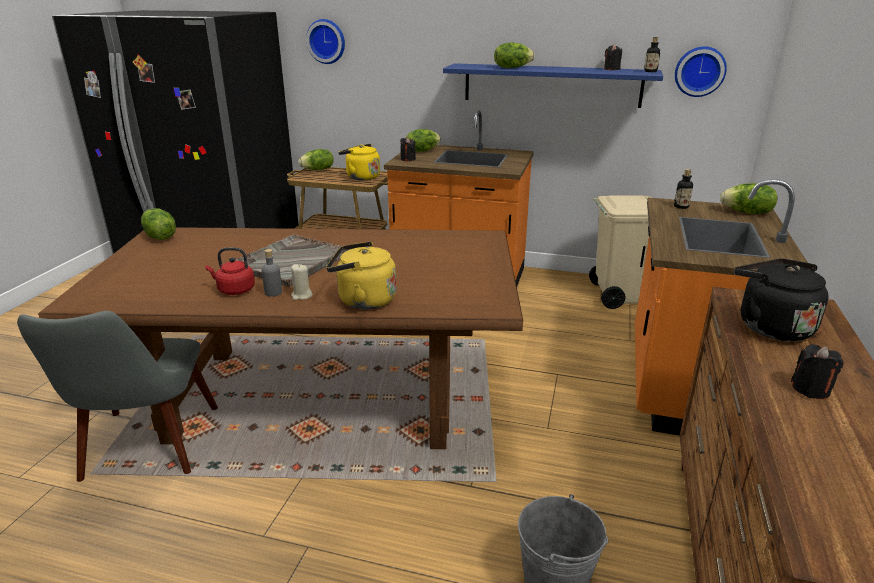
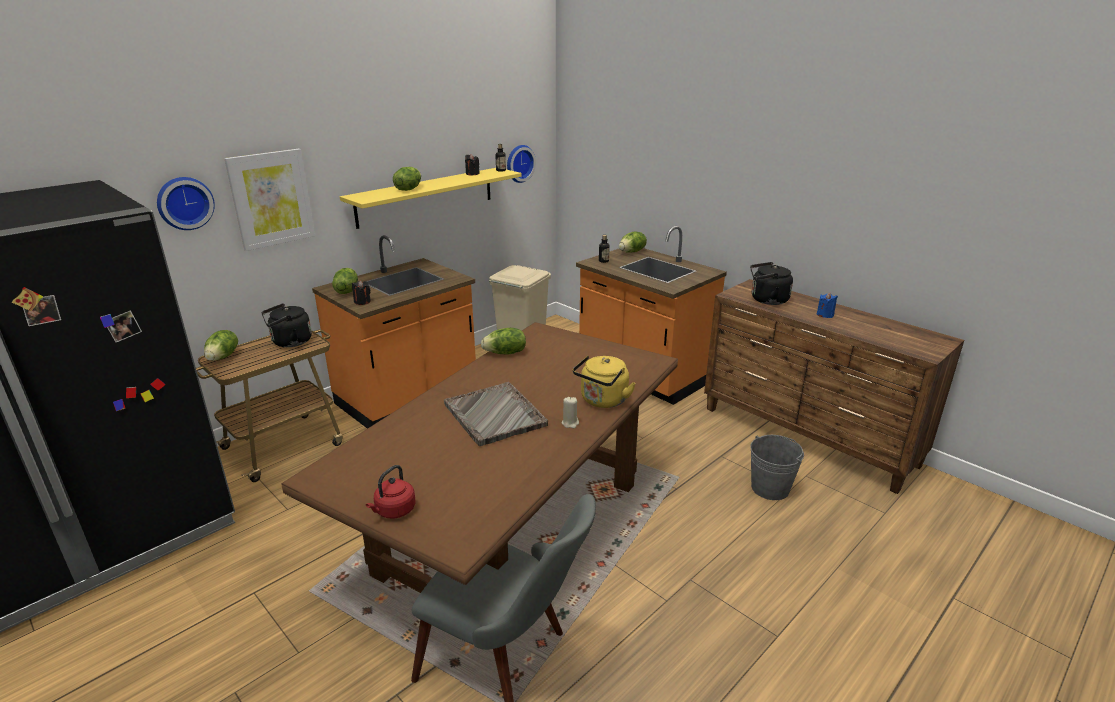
camera: 60 degrees left, 0 degrees up
lettuce [141,208,176,240] -> lettuce moved to [481,328,526,355]
red kettle [206,247,255,295] -> red kettle moved to [366,465,416,519]
grey bottle [262,249,282,297] -> none
yellow kettle [338,144,380,180] -> black kettle [262,303,312,347]
blue shelf [443,63,663,108] -> yellow shelf [340,168,521,229]
black candle [791,344,844,399] -> blue candle [817,293,838,318]
none -> picture [224,149,315,251]

